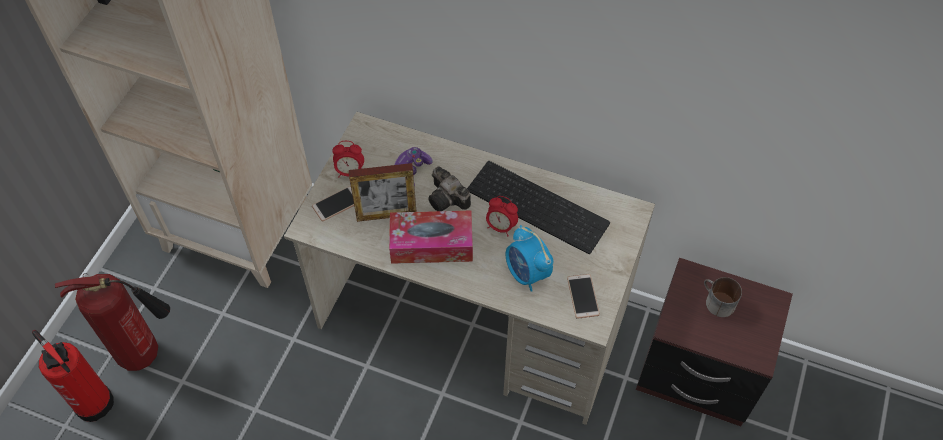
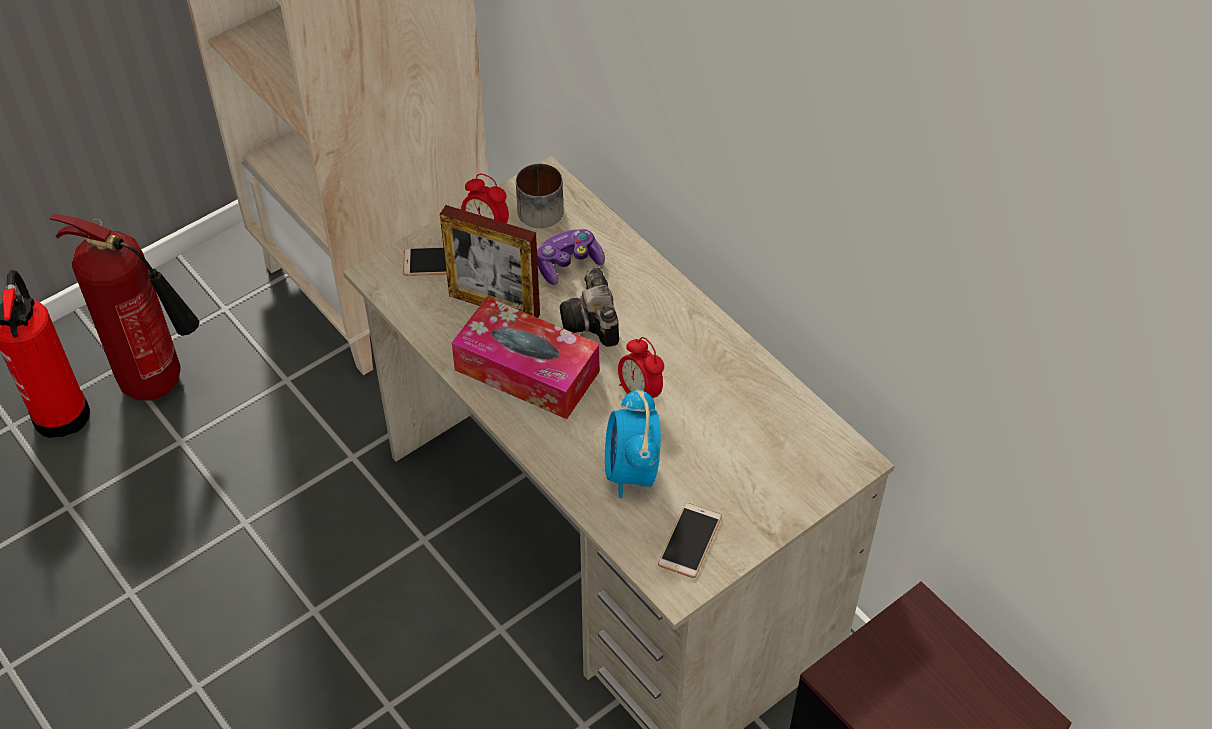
camera: 30 degrees right, 5 degrees down
keyboard [467,161,610,254] -> none
mug [704,277,742,317] -> mug moved to [516,163,563,228]

